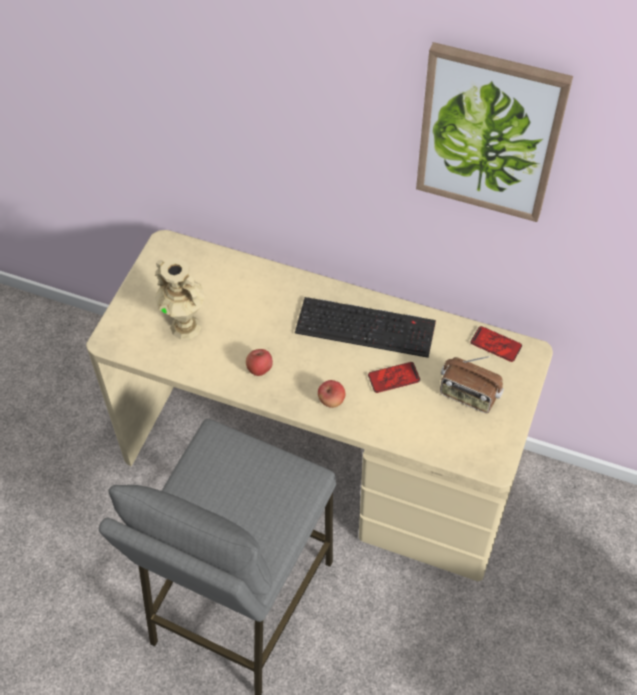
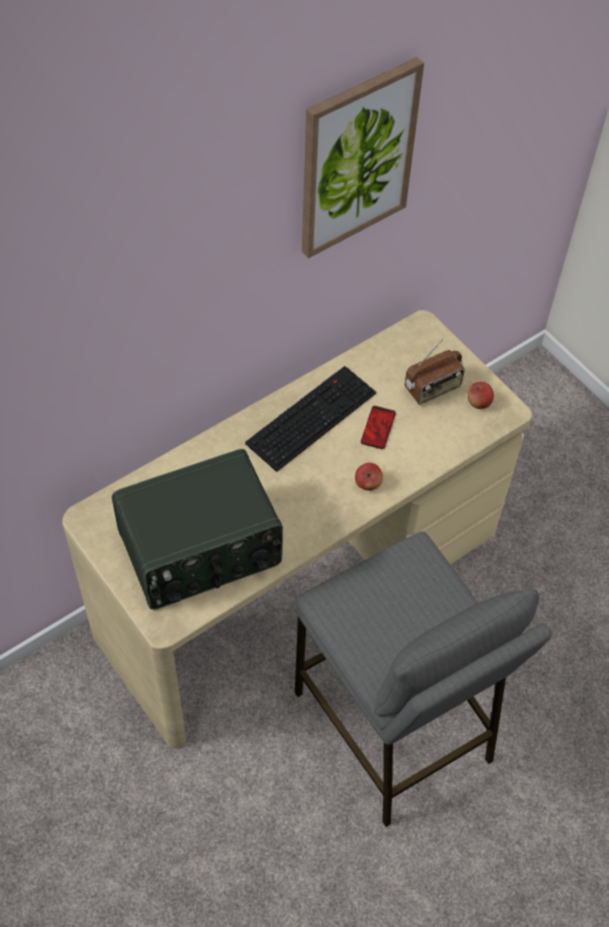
camera: 60 degrees left, 0 degrees up
beige vase [155,258,205,340] -> radio [112,449,283,610]
apple [246,349,273,376] -> apple moved to [467,382,494,409]
phone [471,326,522,362] -> none

